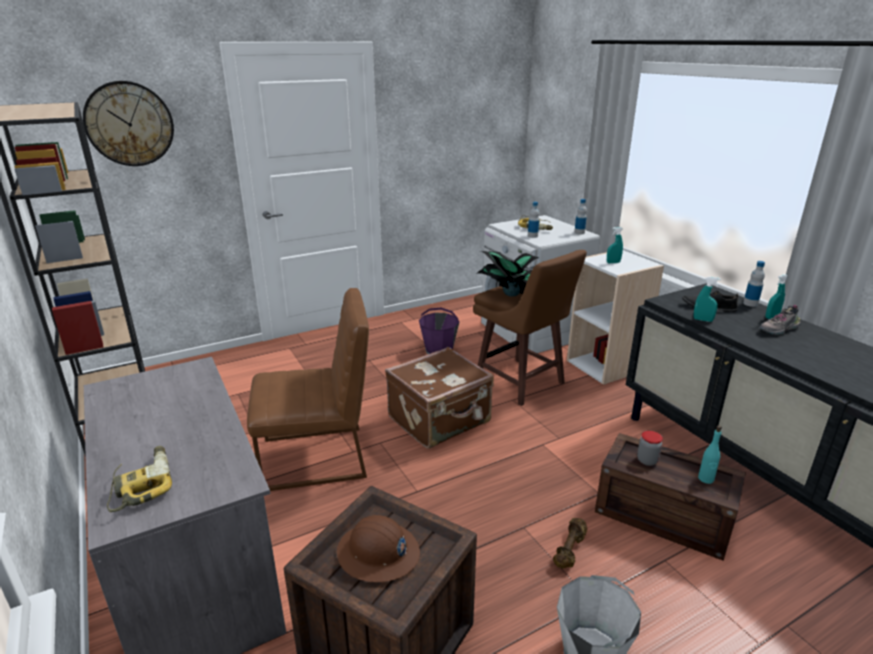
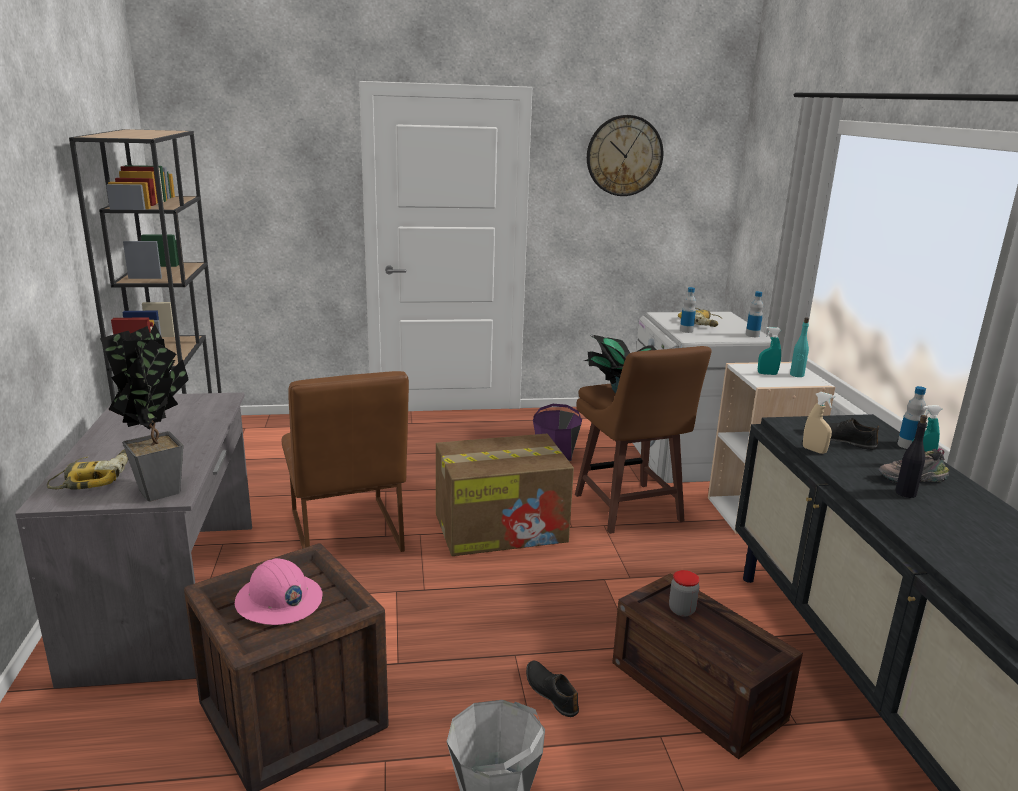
camera: 20 degrees right, 5 degrees down
wall clock [83,81,174,166] -> wall clock moved to [587,115,663,196]
brown chair [247,288,369,491] -> brown chair turned 60 degrees clockwise [282,371,409,552]
brown hard hat [337,515,420,582] -> pink hard hat [235,558,323,625]
brown suitcase [385,347,494,448] -> cardboard box [436,434,574,556]
brown dumbbell [553,518,587,569] -> black shoe [526,661,579,717]
turquoise spray bottle [694,276,721,322] -> beige spray bottle [803,392,835,454]
turquoise bottle [698,425,722,484] -> turquoise bottle moved to [790,317,809,377]
none -> potted plant [100,323,189,501]
none -> black bottle [895,415,927,498]

